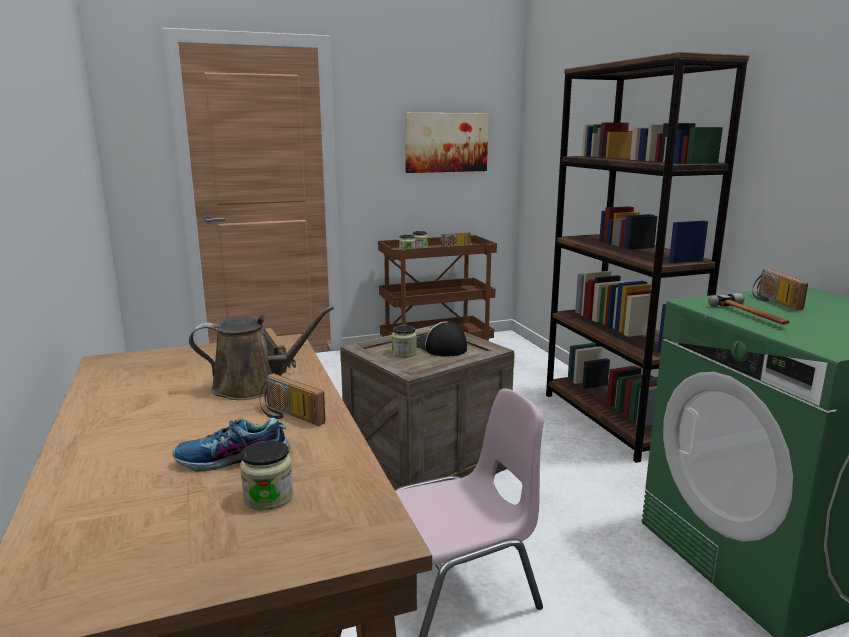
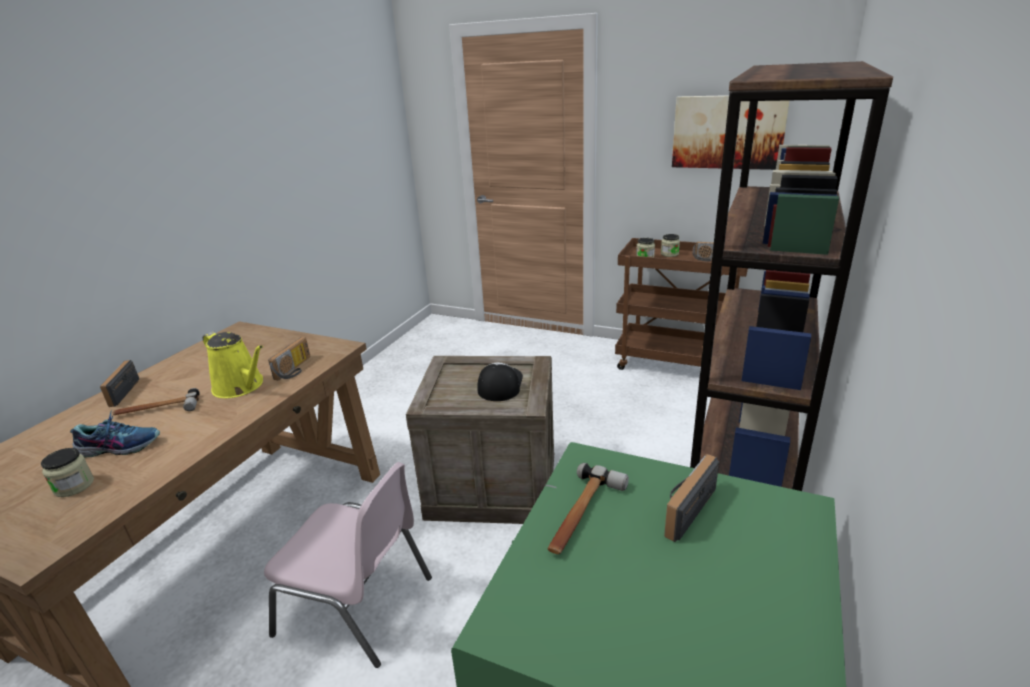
camera: 45 degrees right, 10 degrees up
shoe [173,418,290,471] -> shoe turned 135 degrees clockwise [70,410,160,458]
brown watering can [189,306,334,400] -> yellow watering can [202,331,263,398]
radio [259,373,325,426] -> radio moved to [100,360,139,407]
jar [392,325,417,357] -> none
none -> hammer [112,388,200,415]

